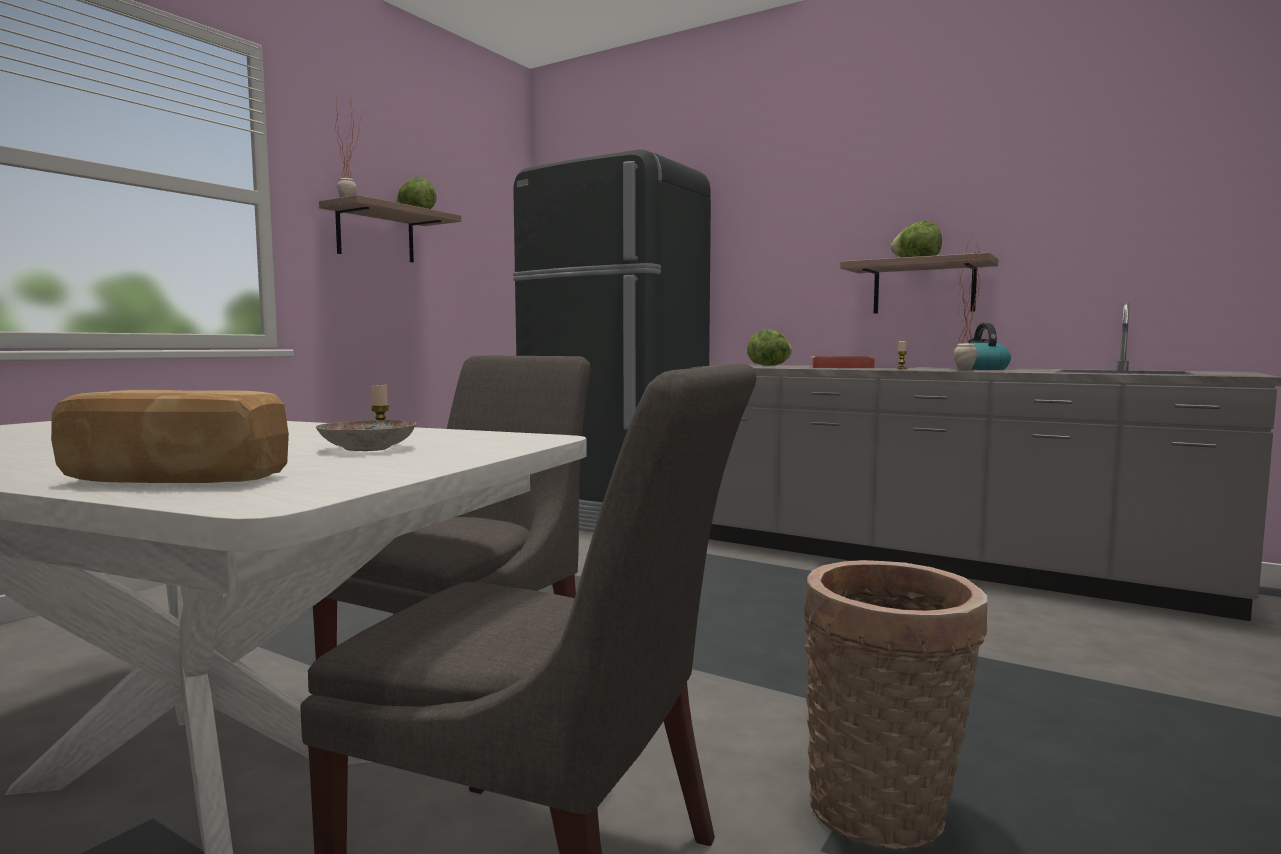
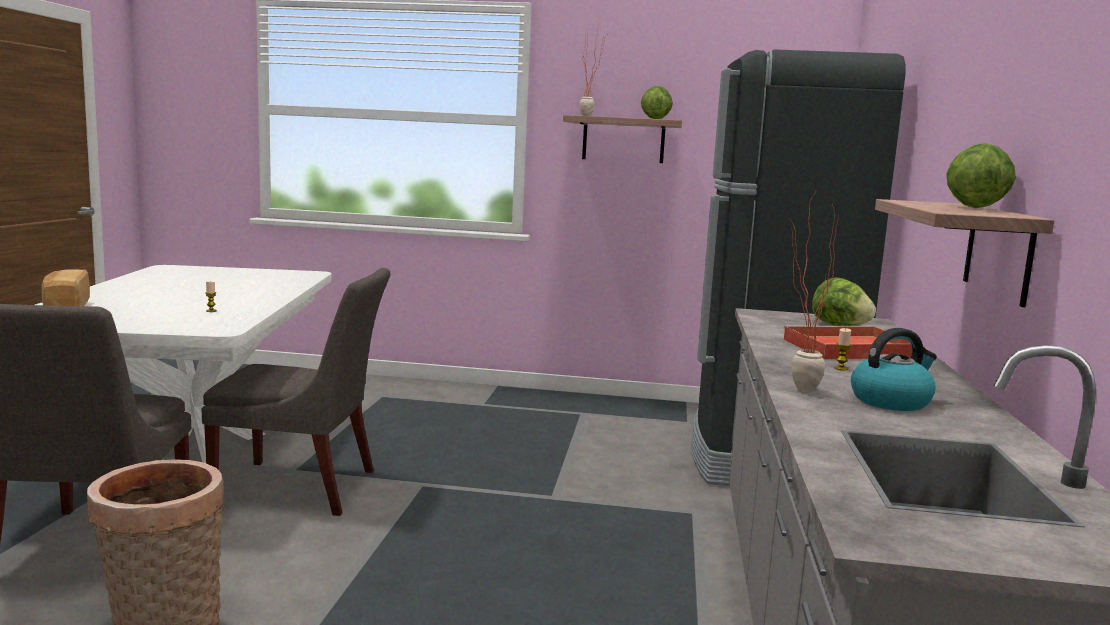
camera: 65 degrees right, 5 degrees up
plate [316,420,416,451] -> none

